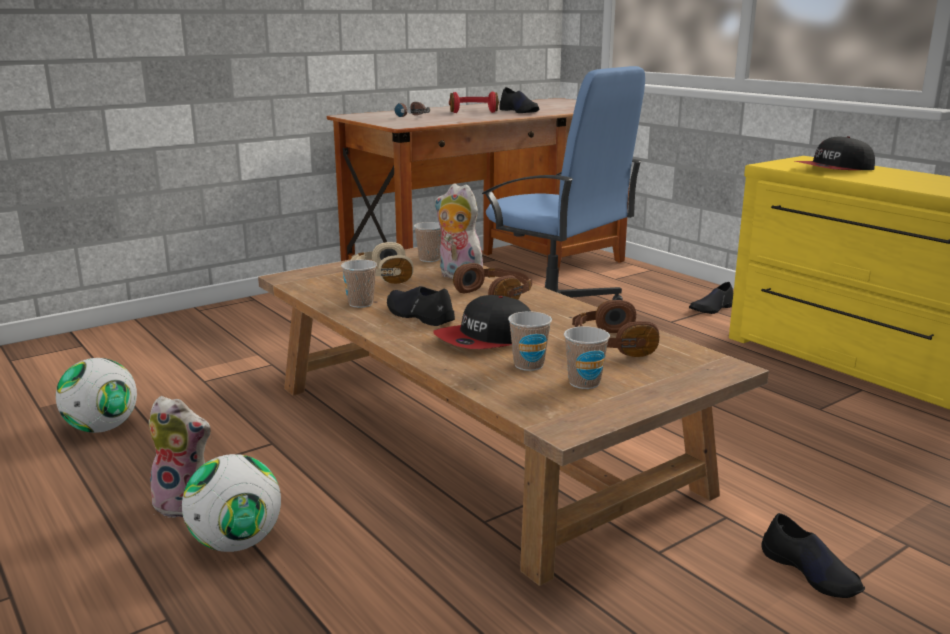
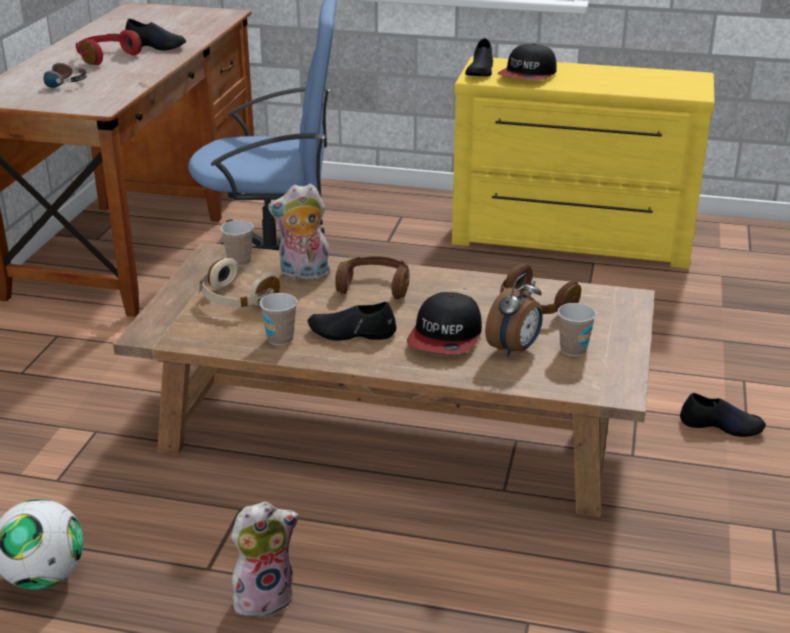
camera: 40 degrees left, 10 degrees up
football [182,454,281,552] -> none
cup [508,311,552,371] -> alarm clock [485,273,543,357]
black shoe [689,282,733,314] -> black shoe moved to [465,38,493,77]

